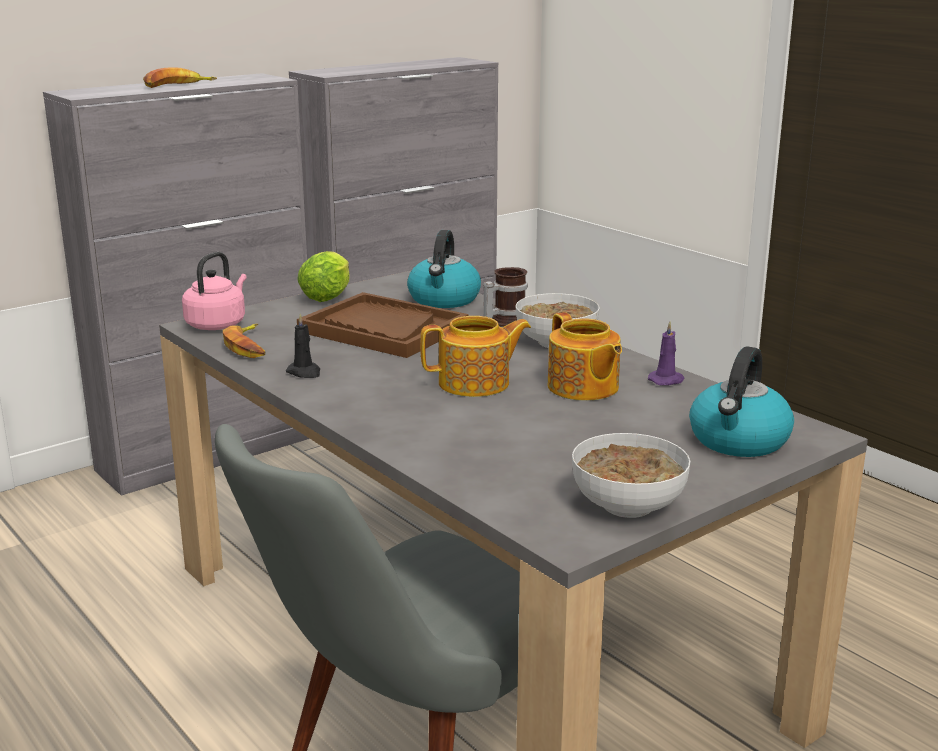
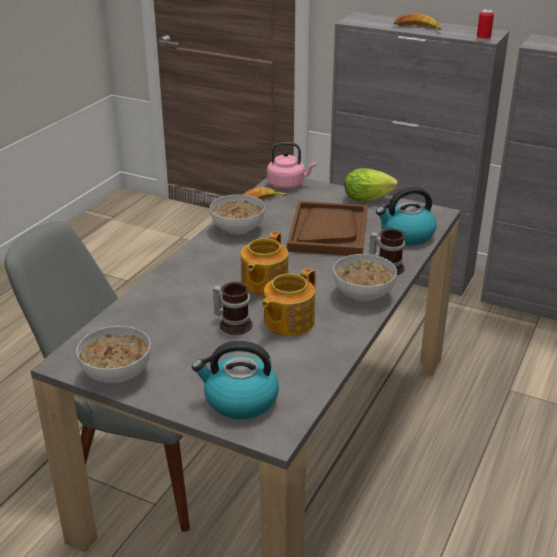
camera: 65 degrees right, 10 degrees up
black candle [286,313,320,378] -> bowl [210,194,265,235]
teapot [420,316,531,397] -> teapot turned 60 degrees clockwise [241,231,288,296]
purple candle [648,321,685,385] -> none
none -> mug [213,282,252,335]
none -> can [477,9,494,41]

